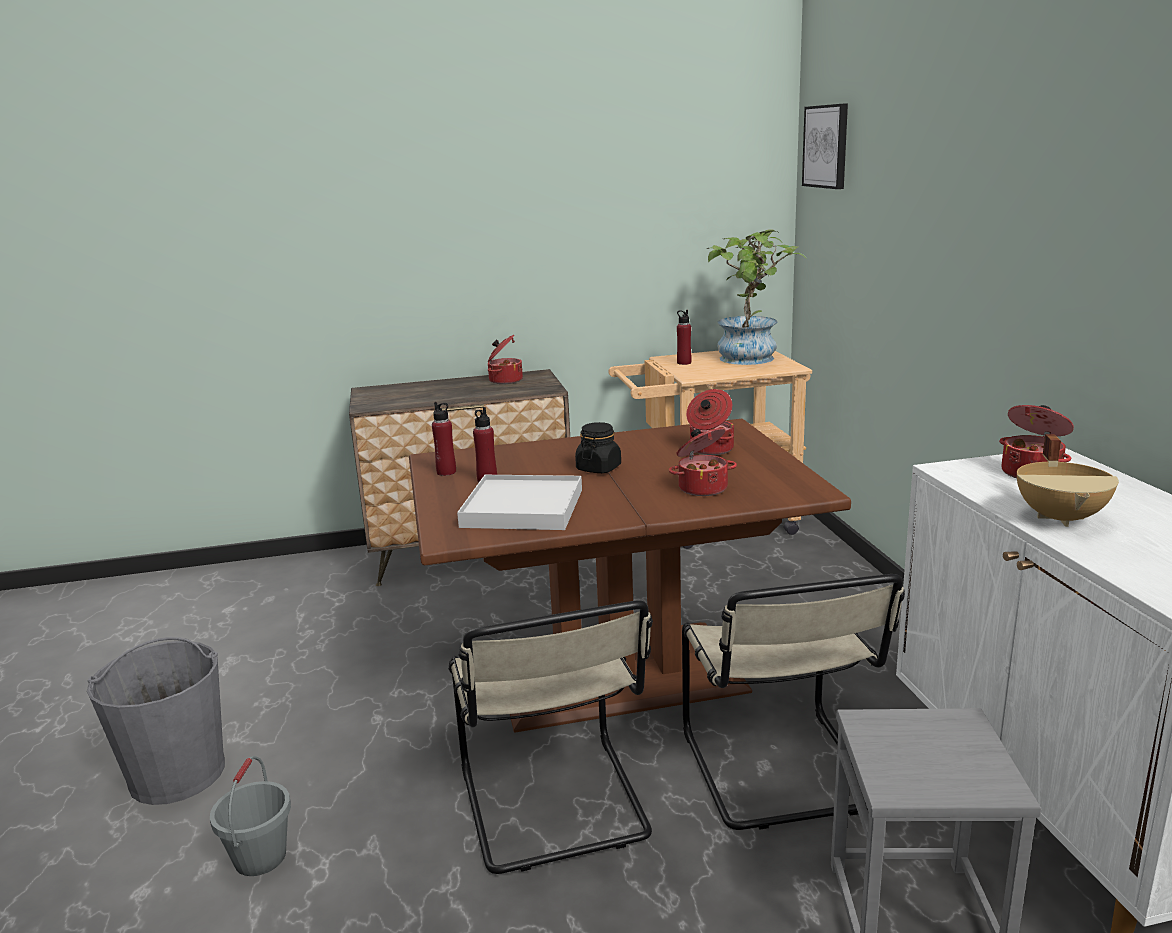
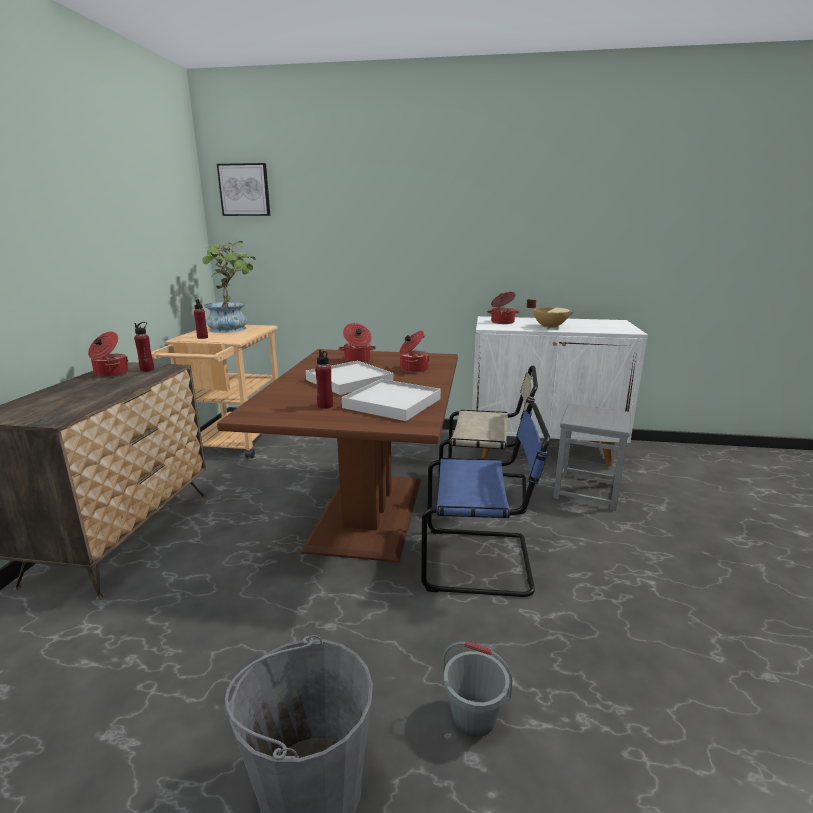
camera: 70 degrees left, 0 degrees up
red bottle [432,402,456,476] -> red bottle moved to [134,322,154,372]
beige chair [448,600,653,874] -> blue chair [421,402,550,597]
black jar [575,422,621,473] -> white tray [306,361,394,395]

